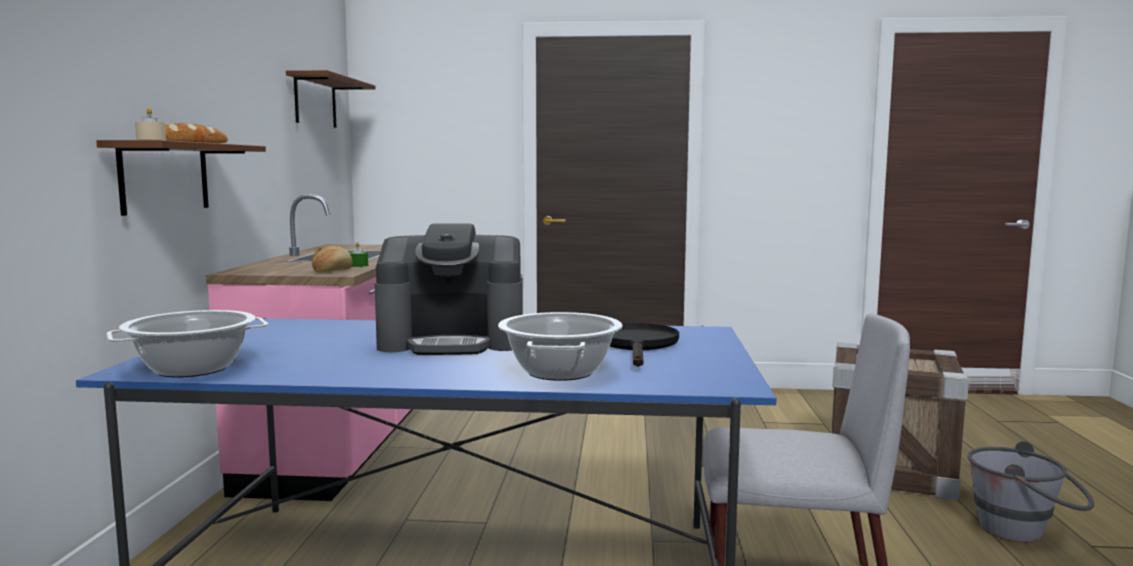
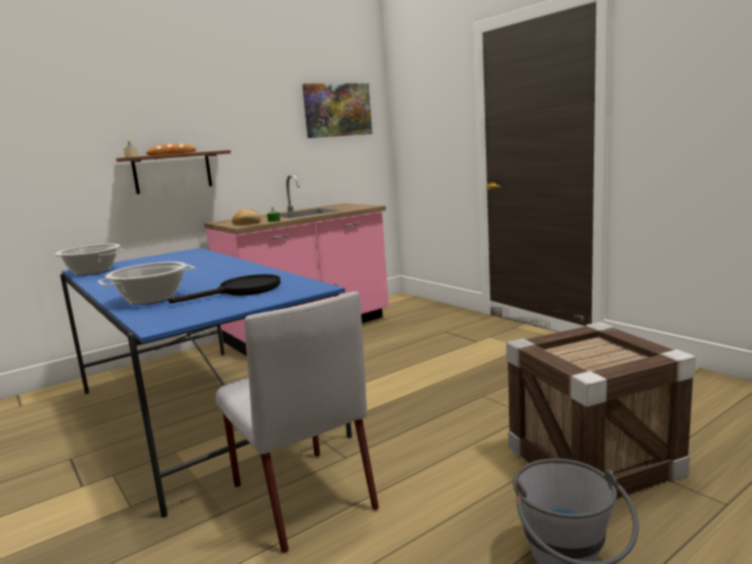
camera: 50 degrees right, 5 degrees up
brown shelf [286,70,376,128] -> picture [302,84,372,138]
coffee machine [374,223,523,355] -> none

